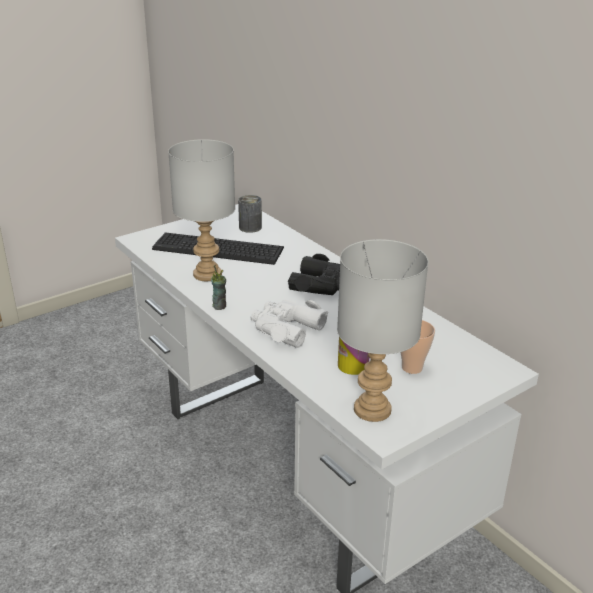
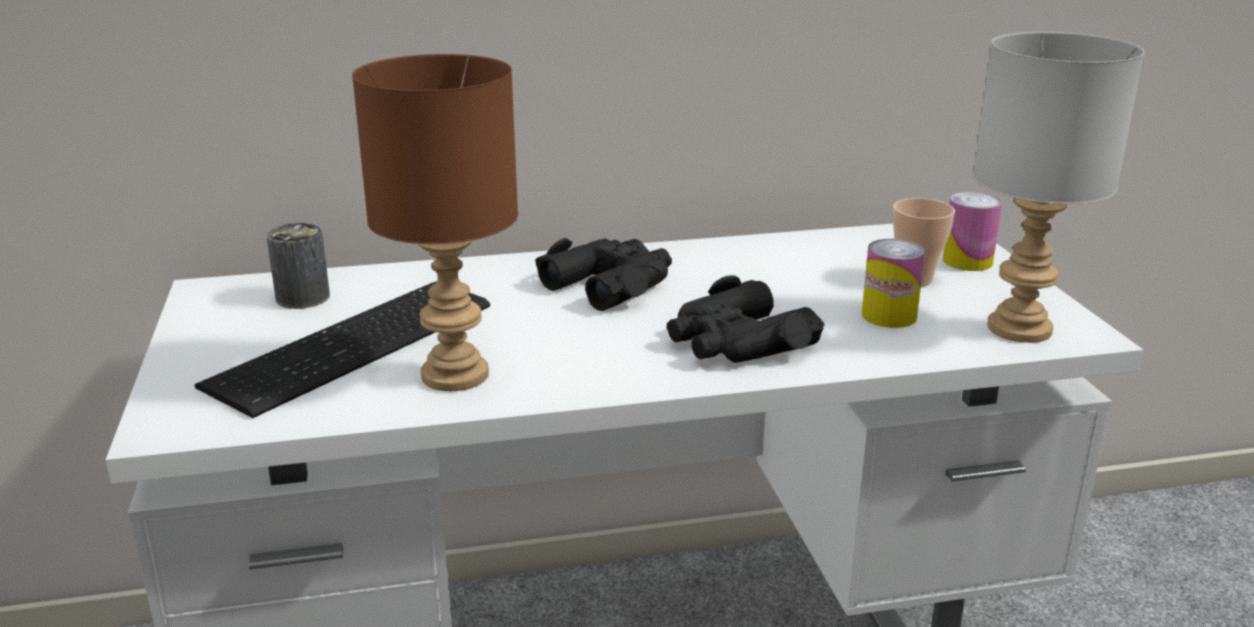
camera: 65 degrees left, 5 degrees down
grey table lamp [168,139,235,281] -> brown table lamp [352,54,518,391]
cup [211,265,226,310] -> none
white binoculars [250,300,328,348] -> black binoculars [667,275,824,363]
none -> can [943,192,1002,271]

